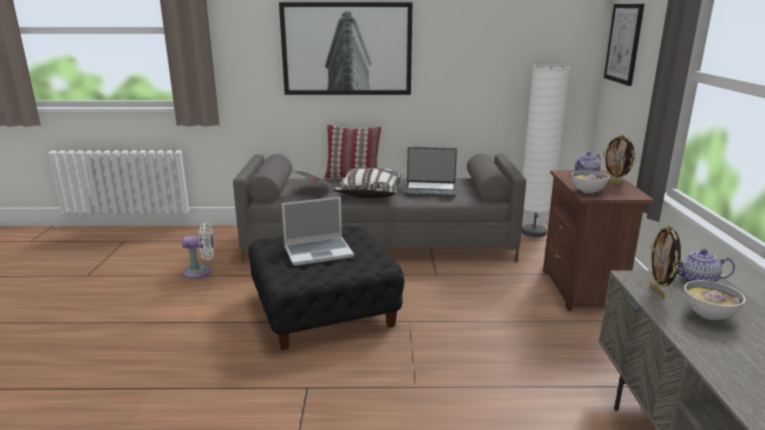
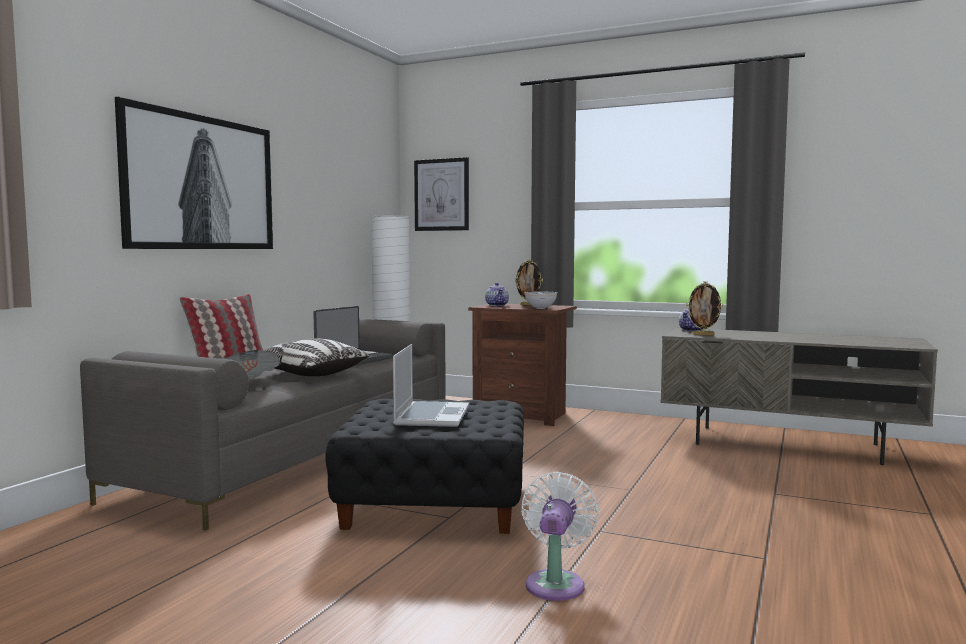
camera: 65 degrees left, 15 degrees down
white fan [182,223,214,278] -> white fan moved to [521,472,599,601]
bowl [684,280,746,320] -> none

